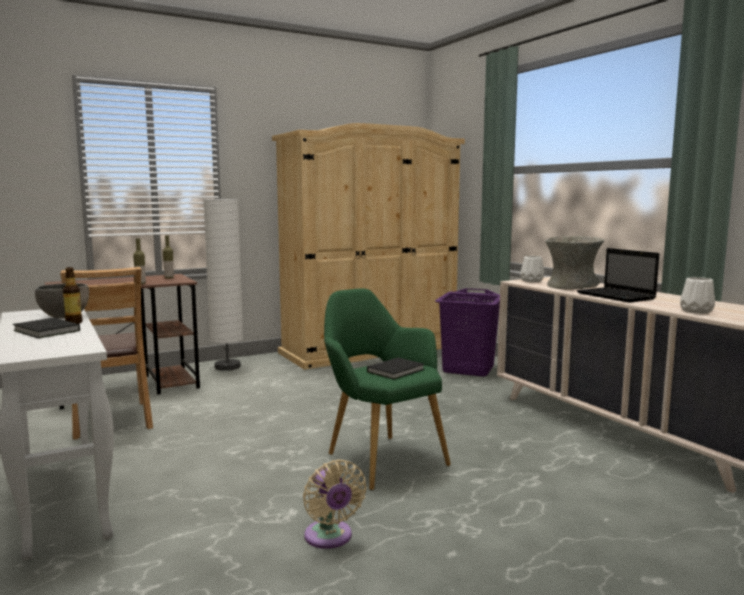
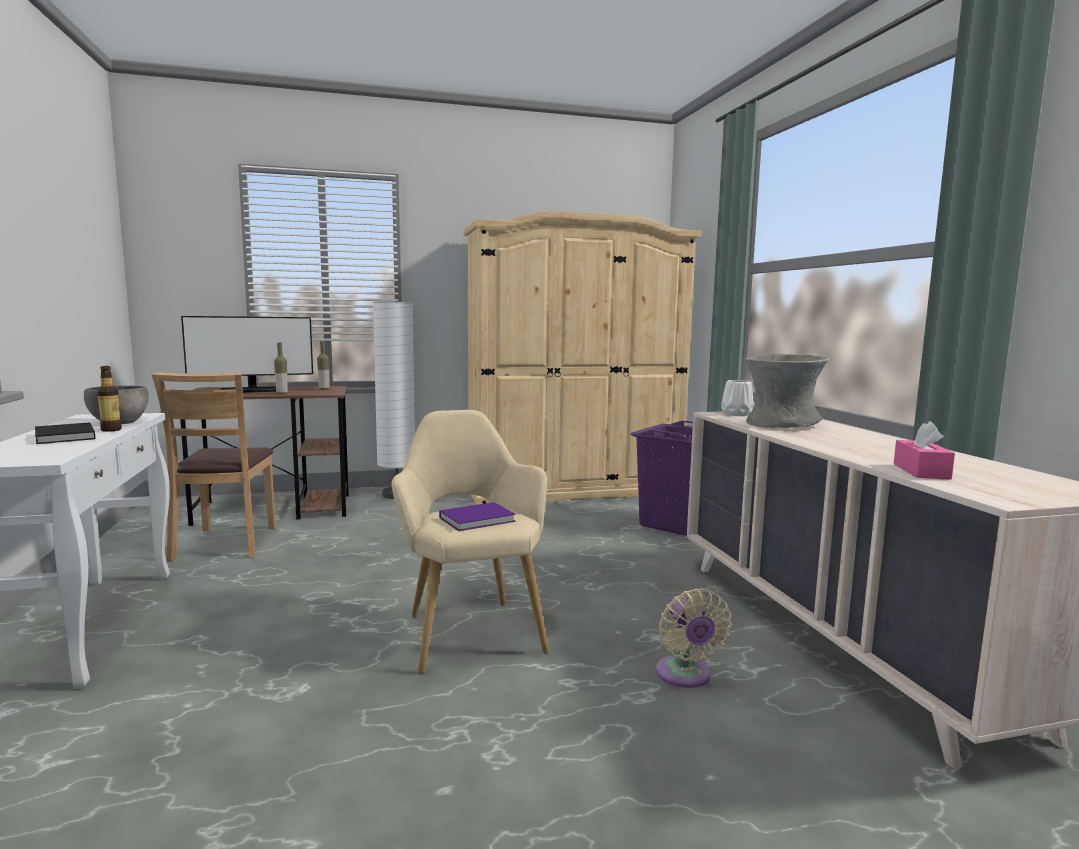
camera: 15 degrees right, 0 degrees up
beige fan [303,459,367,549] -> beige fan moved to [656,588,732,688]
green armchair [324,288,451,490] -> beige armchair [391,410,549,674]
black book [367,358,424,380] -> purple book [439,502,516,531]
laptop [577,248,659,303] -> none
white vase [680,277,715,314] -> pink tissue box [894,421,955,480]
none -> monitor [181,316,313,393]

